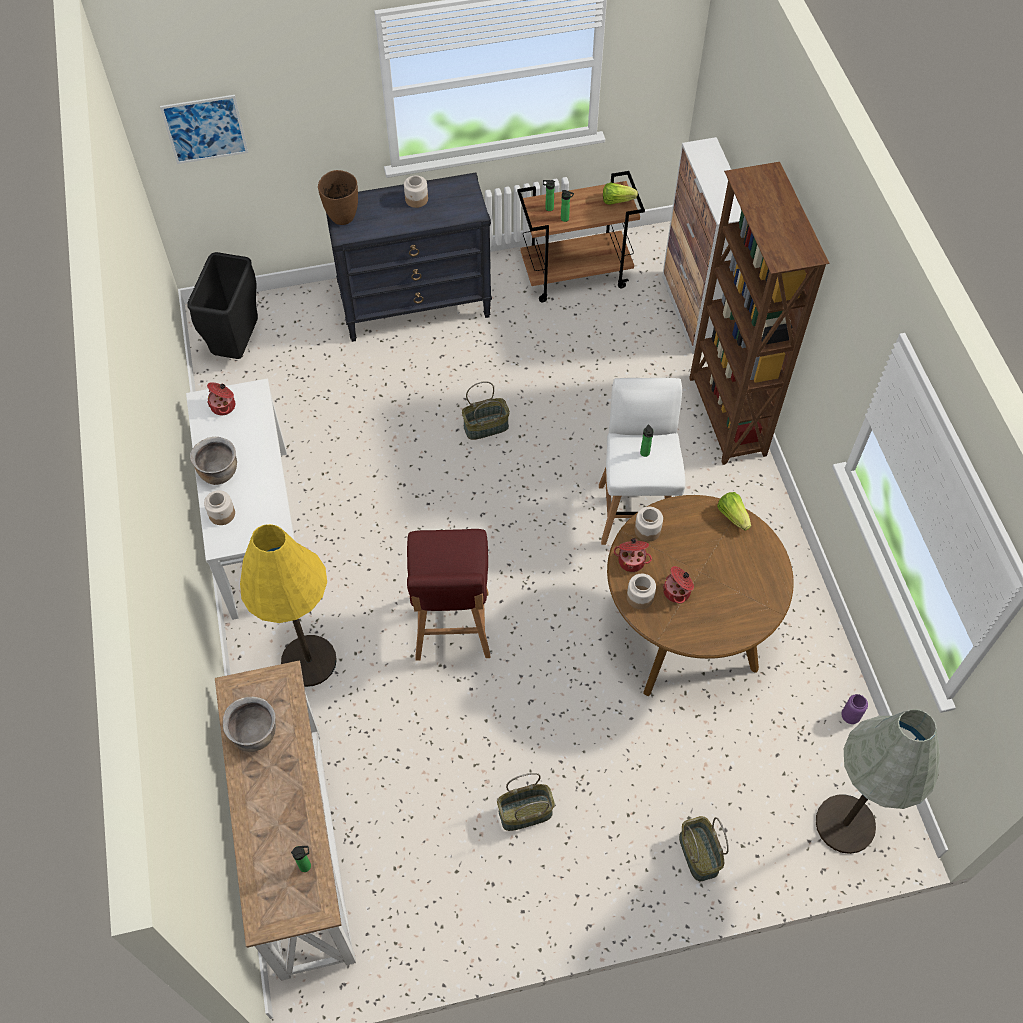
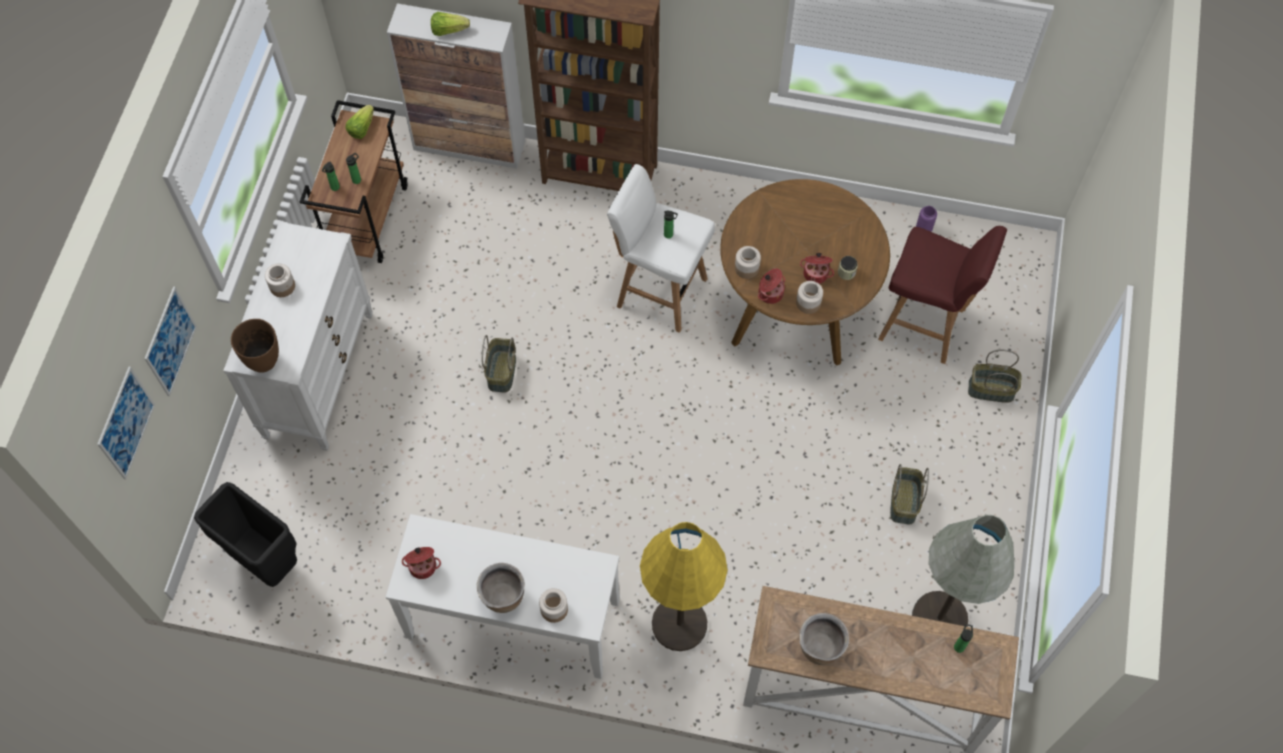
camera: 65 degrees left, 5 degrees up
black dresser [326,173,492,342] -> white dresser [223,221,373,451]
red stool [407,529,490,661] -> red stool moved to [878,226,1007,364]
lettuce [717,492,751,531] -> lettuce moved to [431,12,470,36]
grey floor lamp [816,709,940,854] -> grey floor lamp moved to [912,515,1014,627]
none -> picture [144,286,197,396]
none -> jar [838,256,858,280]

